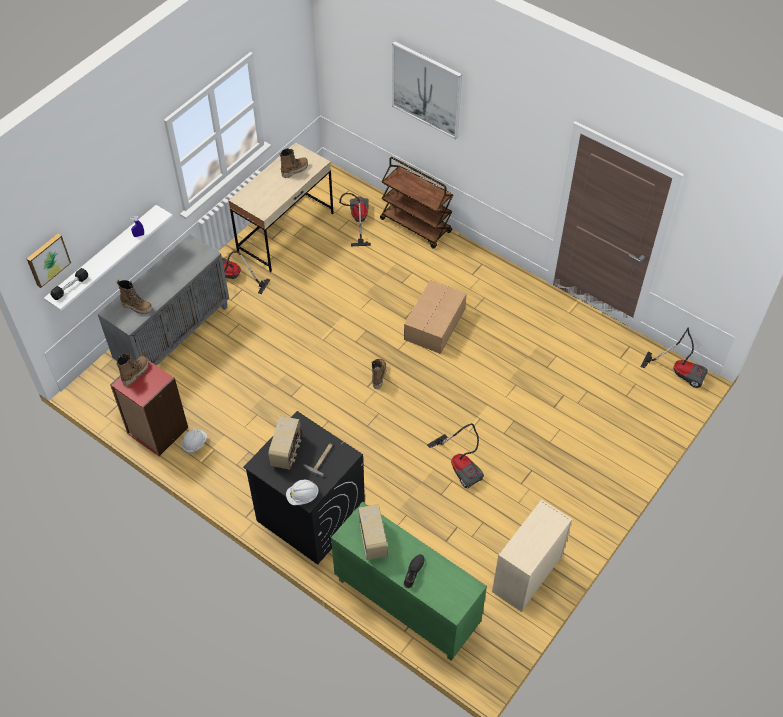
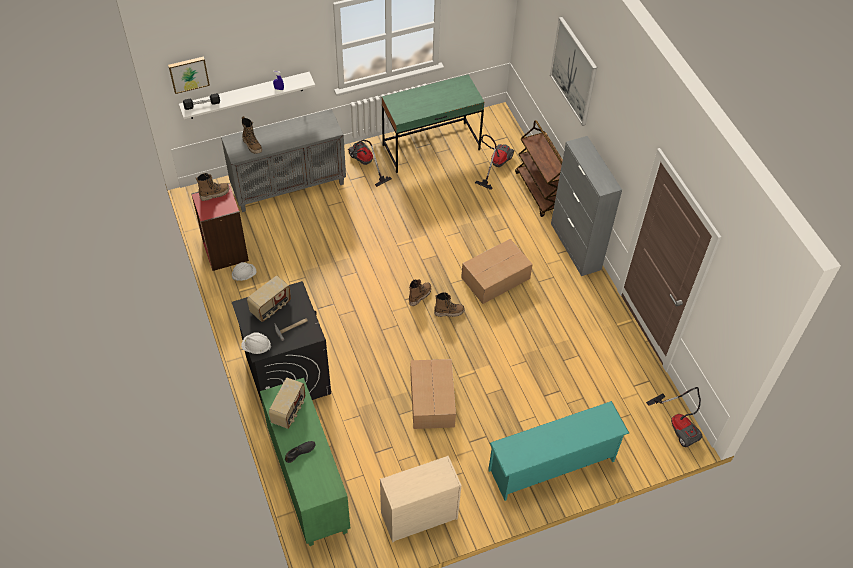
camera: 30 degrees right, 0 degrees up
beige desk [228,142,334,272] -> green desk [382,74,485,173]
boot [279,148,308,178] -> boot moved to [434,292,464,317]
vacuum cleaner [427,423,484,489] -> cardboard box [411,359,456,429]
none -> turquoise shoe rack [488,401,629,501]
none -> grey cabinet [551,136,622,276]

